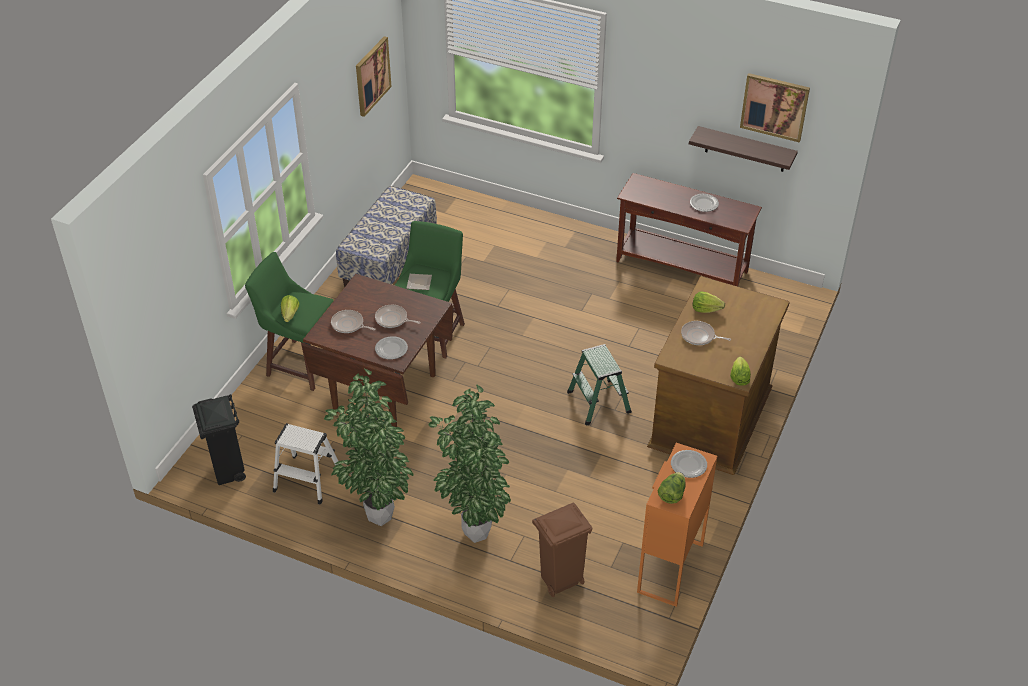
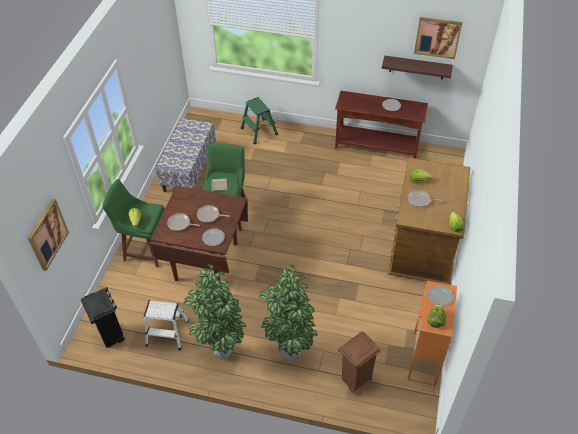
camera: 10 degrees left, 5 degrees up
picture [356,36,392,117] -> picture moved to [28,199,69,271]
green step ladder [567,344,632,426] -> green step ladder moved to [241,97,278,145]

